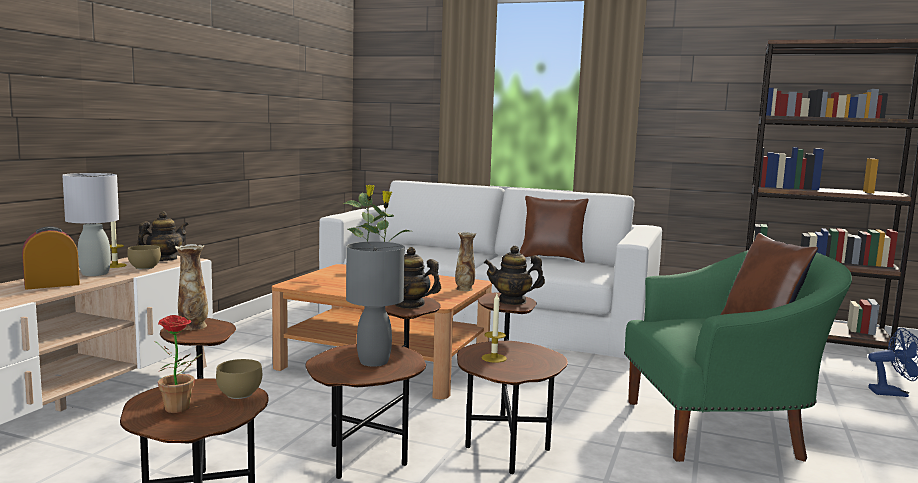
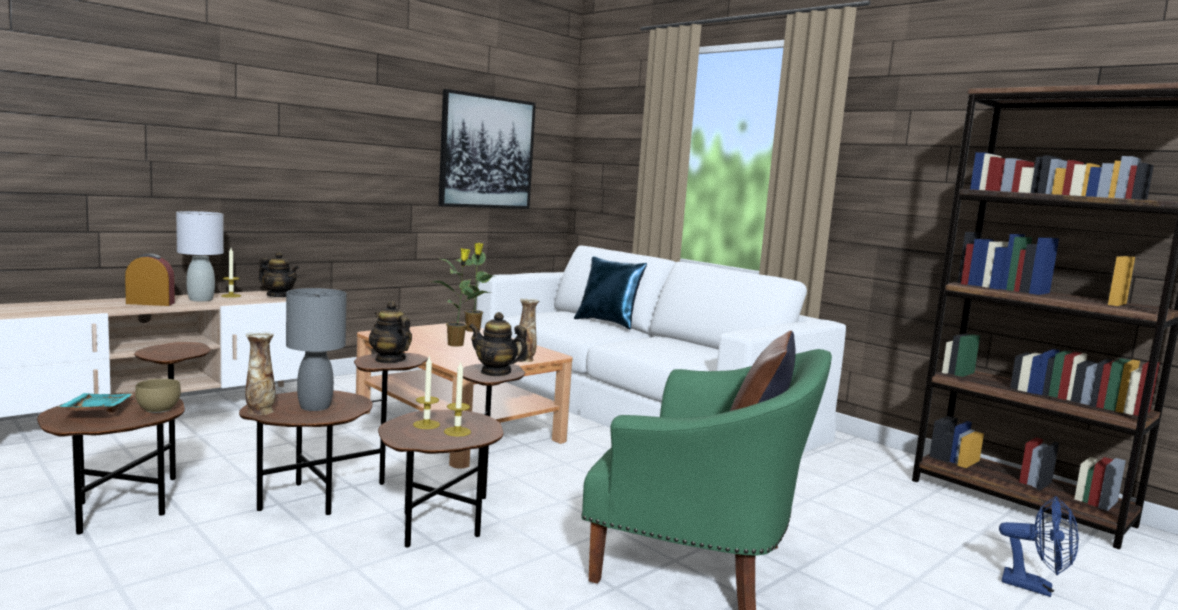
camera: 25 degrees right, 0 degrees up
brown bowl [127,245,161,270] -> none
teapot [137,211,188,261] -> teapot turned 45 degrees clockwise [258,252,299,297]
potted plant [153,315,202,413] -> turquoise tray [58,393,133,413]
vase [175,244,208,330] -> vase moved to [245,332,276,415]
brown pillow [519,196,589,263] -> none
none -> picture [438,89,536,209]
none -> candle [444,361,471,437]
none -> blue pillow [574,256,647,329]

